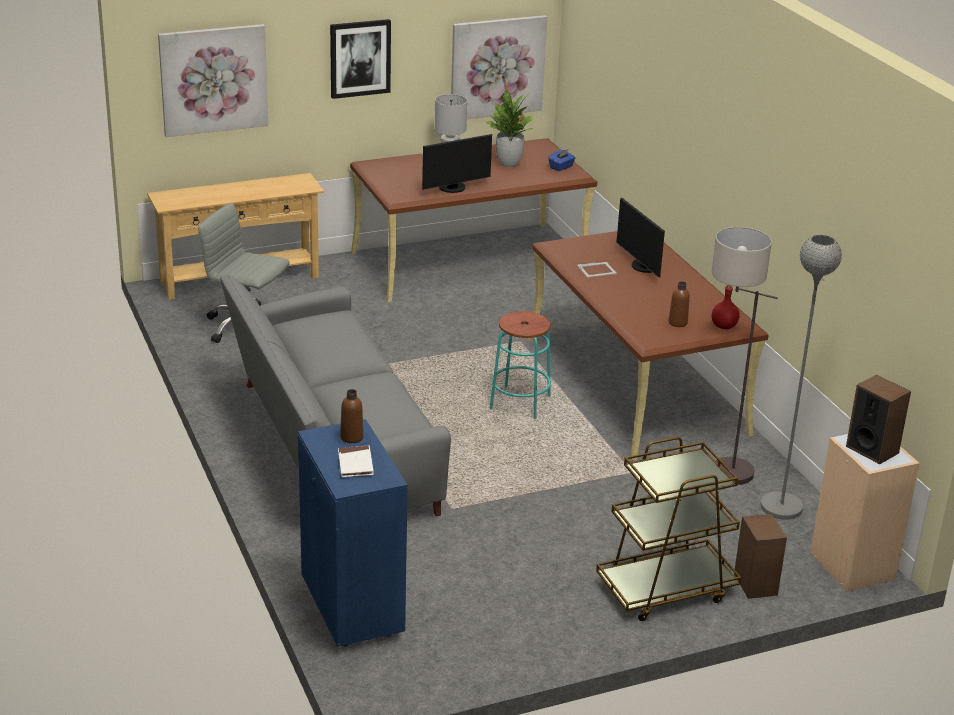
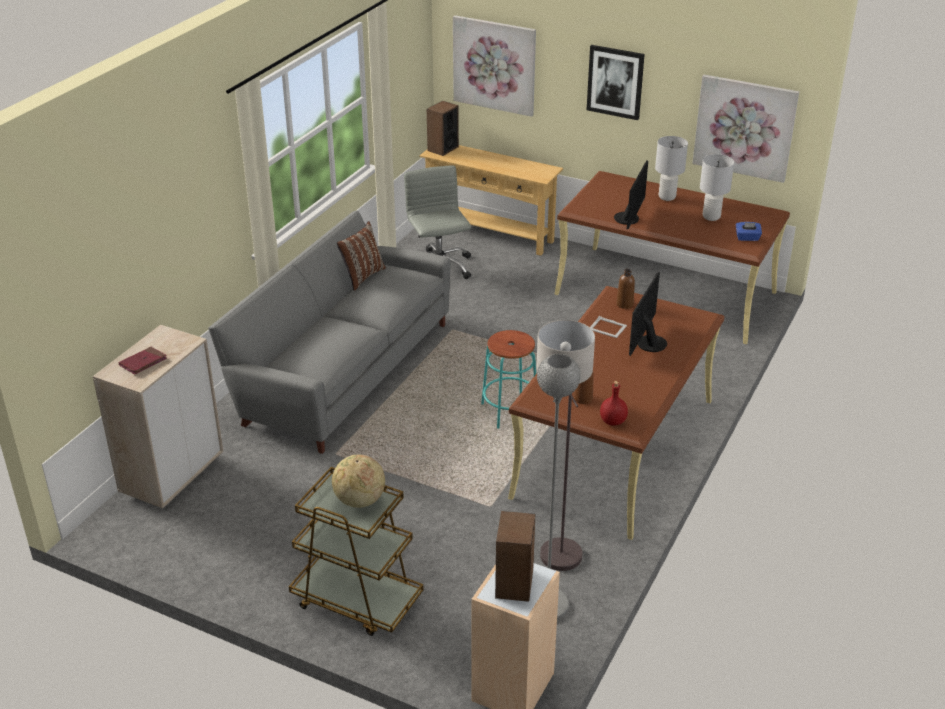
camera: 50 degrees right, 5 degrees up
blue cabinet [298,419,408,647] -> beige cabinet [93,325,223,508]
white book [338,445,374,477] -> red book [119,347,167,375]
brown bottle [340,389,364,443] -> brown bottle moved to [617,269,635,309]
monitor [422,134,492,193] -> monitor turned 90 degrees counterclockwise [614,160,648,229]
potted plant [485,90,534,167] -> grey table lamp [700,154,734,221]
speaker [734,514,787,599] -> speaker moved to [427,101,459,156]
none -> globe [332,454,385,508]
none -> brown pillow [337,221,386,291]

